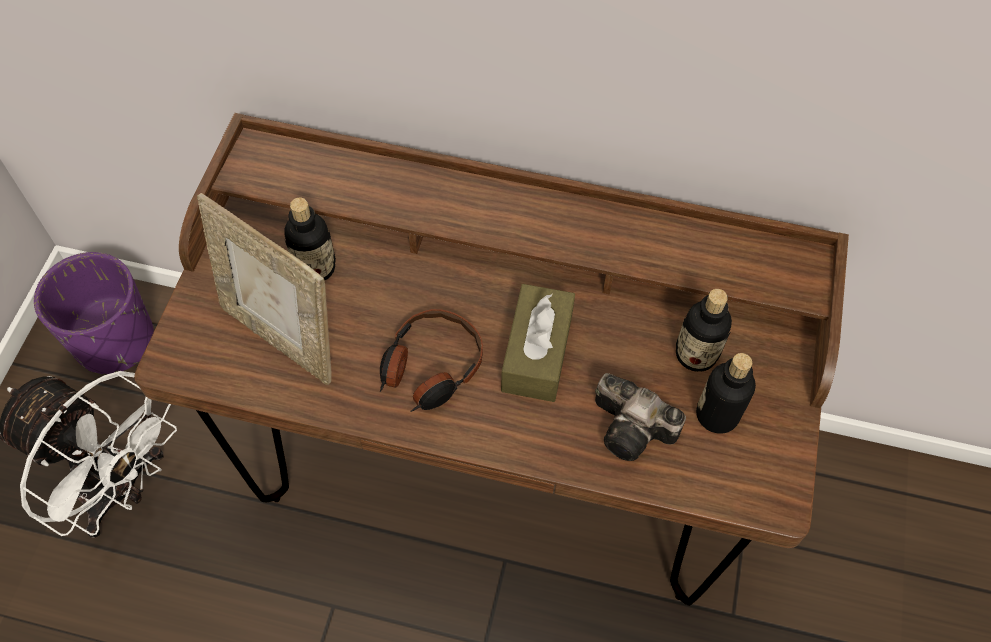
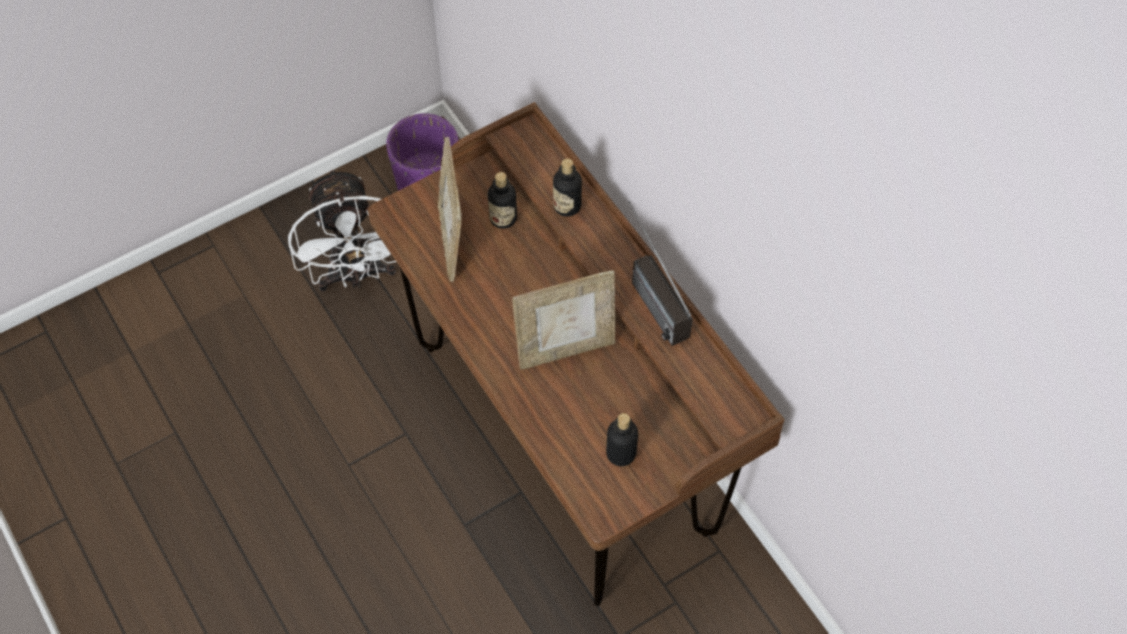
camera: 45 degrees right, 0 degrees up
headphones [380,309,483,412] -> none
brown tissue box [501,284,575,402] -> picture frame [512,270,615,370]
camera [595,373,686,461] -> none
bottle [676,289,732,372] -> bottle moved to [553,158,582,217]
none -> radio [628,201,693,346]

